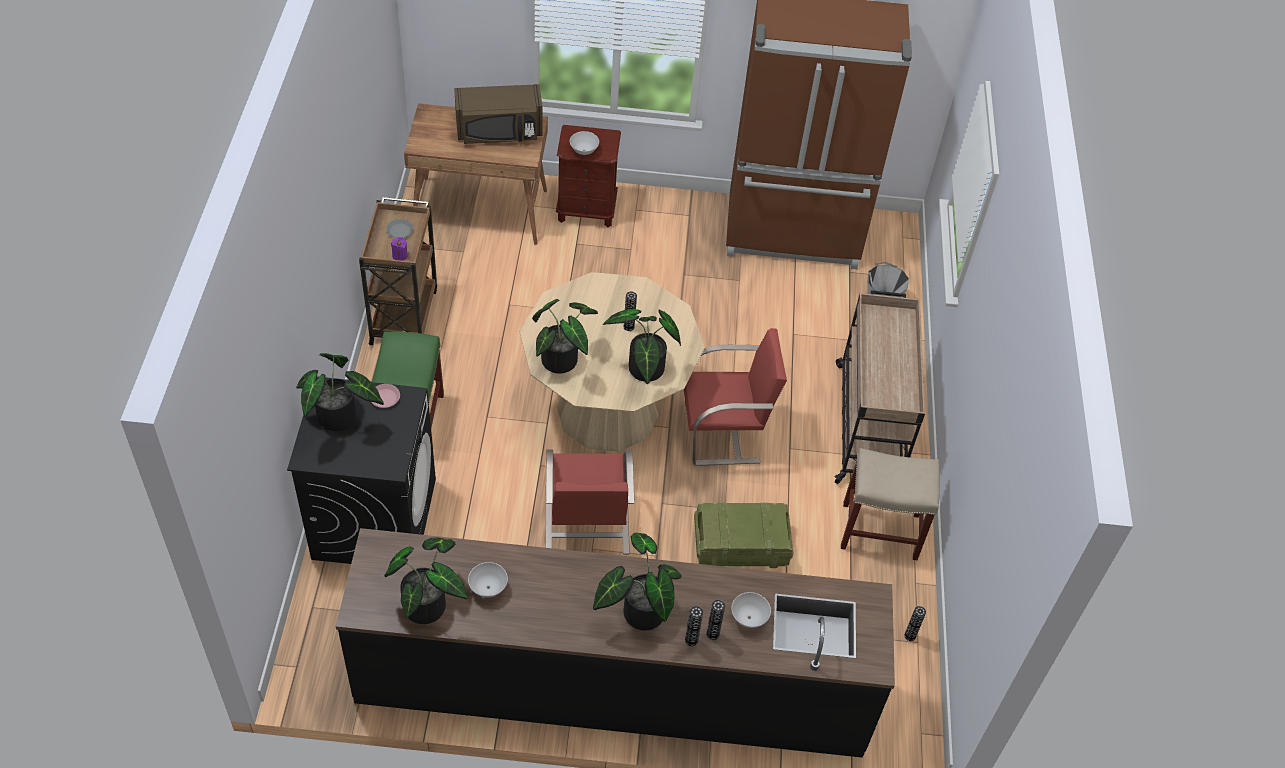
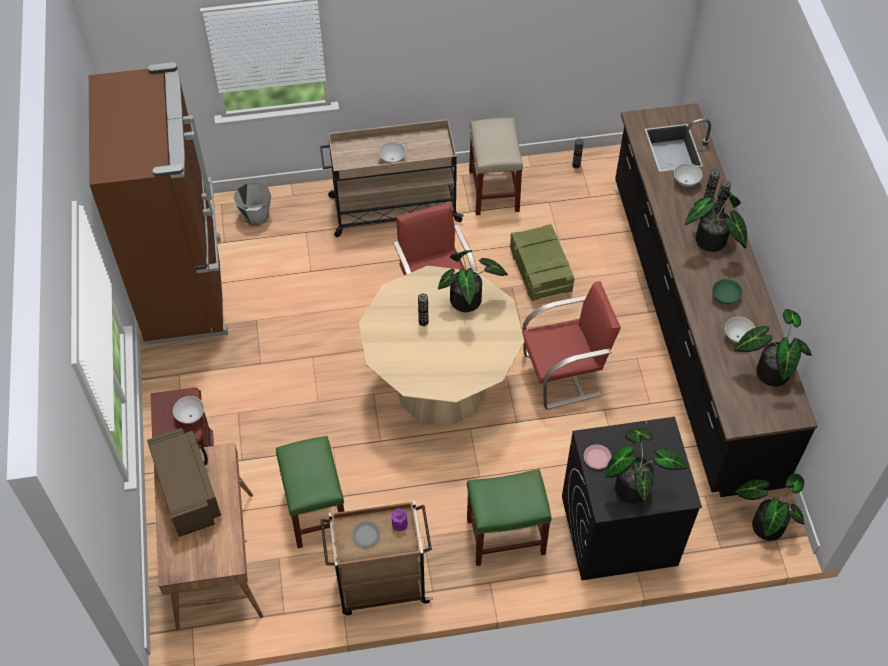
camera: 100 degrees left, 5 degrees up
potted plant [532,299,598,374] -> potted plant moved to [734,473,805,541]
none -> green stool [276,436,345,548]
none -> white bowl [379,142,406,163]
none -> green bowl [712,279,742,304]

